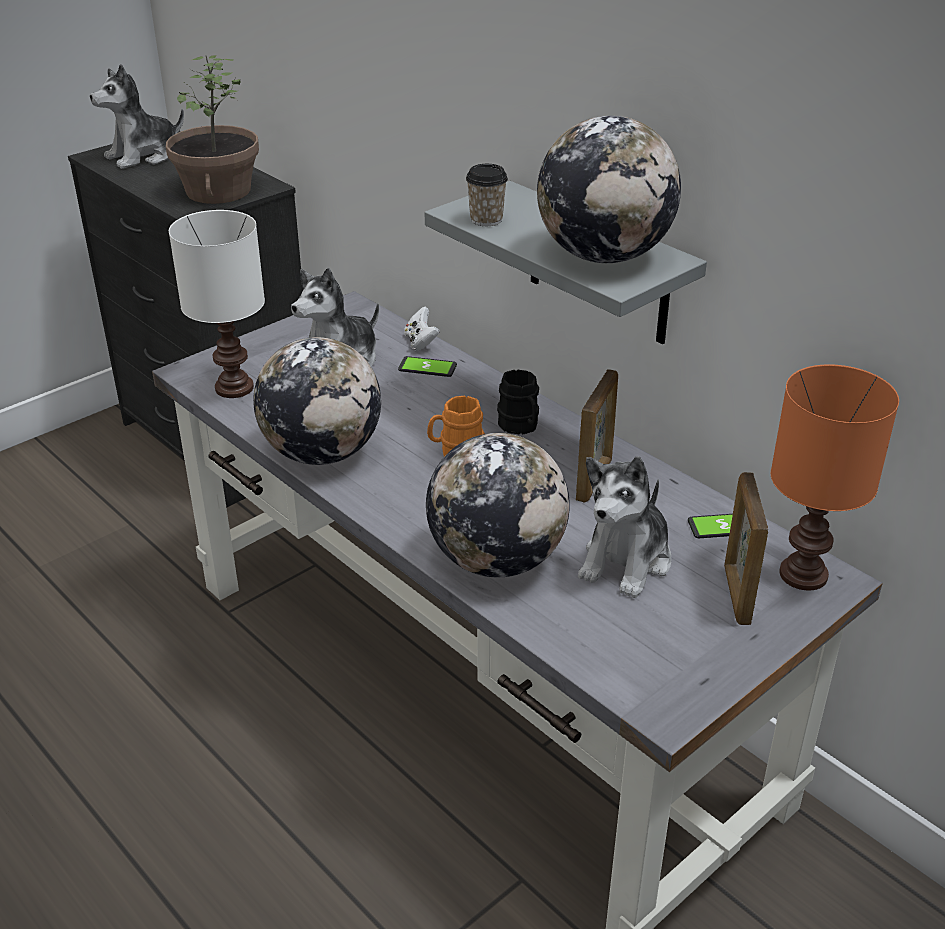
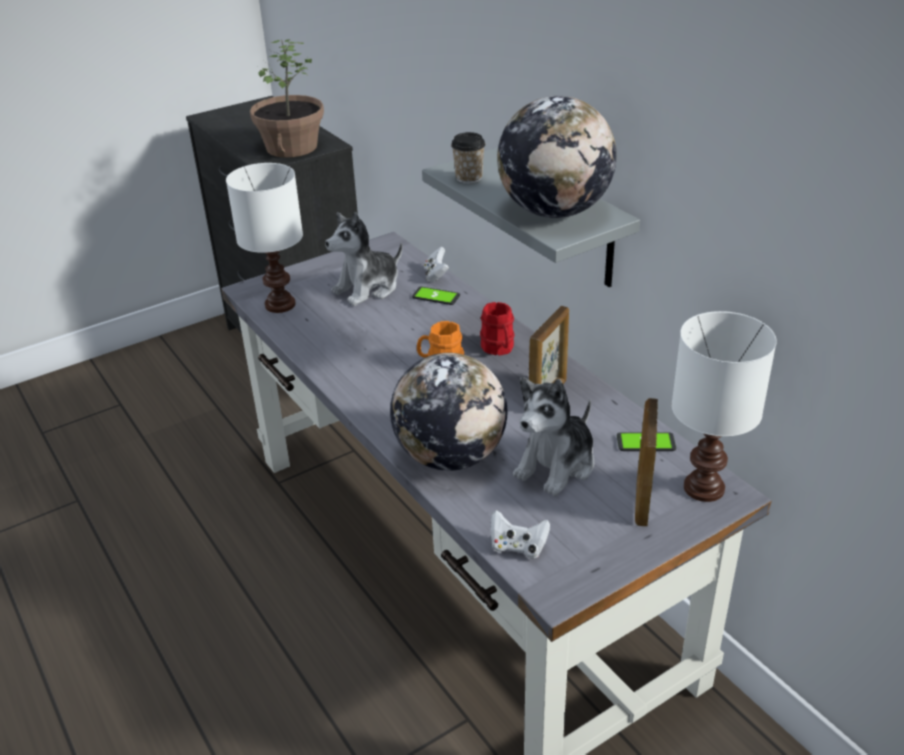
camera: 10 degrees right, 0 degrees up
plush toy [90,64,184,169] -> none
globe [253,337,381,465] -> none
black mug [497,370,539,434] -> red mug [480,302,514,356]
orange table lamp [771,364,899,590] -> white table lamp [672,311,777,502]
none -> white game controller [490,510,550,559]

